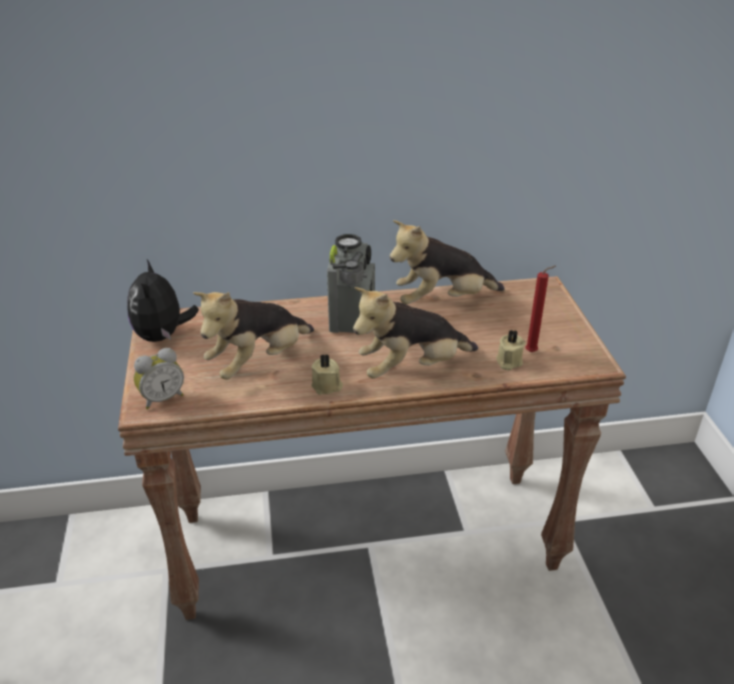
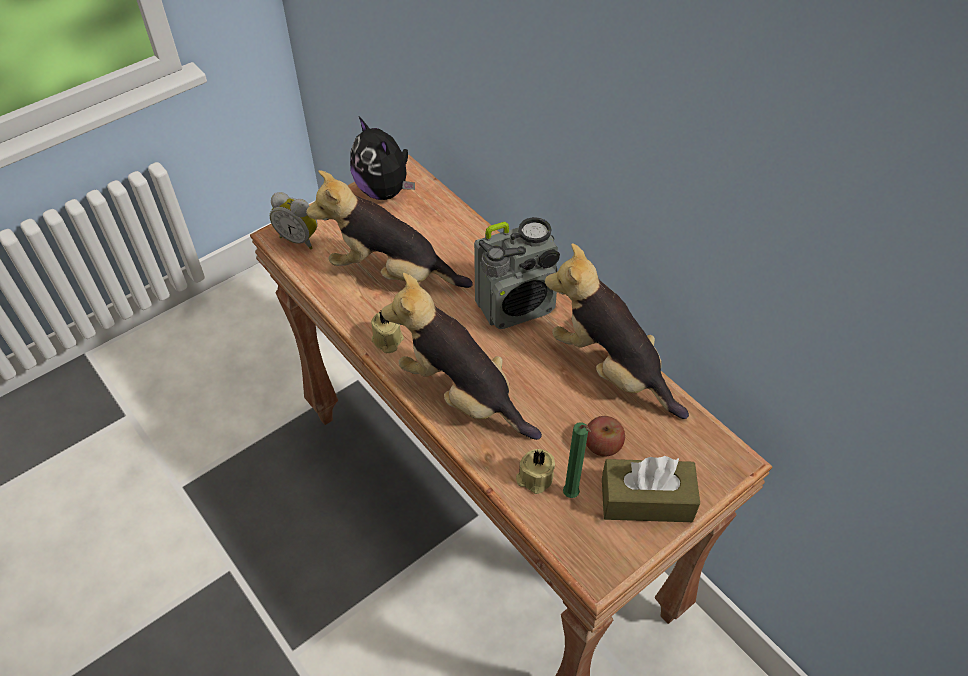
camera: 60 degrees right, 15 degrees up
plush toy [127,260,199,342] -> plush toy turned 90 degrees counterclockwise [350,117,415,200]
red candle [525,266,556,352] -> green candle [563,422,591,498]
none -> apple [586,416,625,457]
none -> brown tissue box [602,456,700,522]

